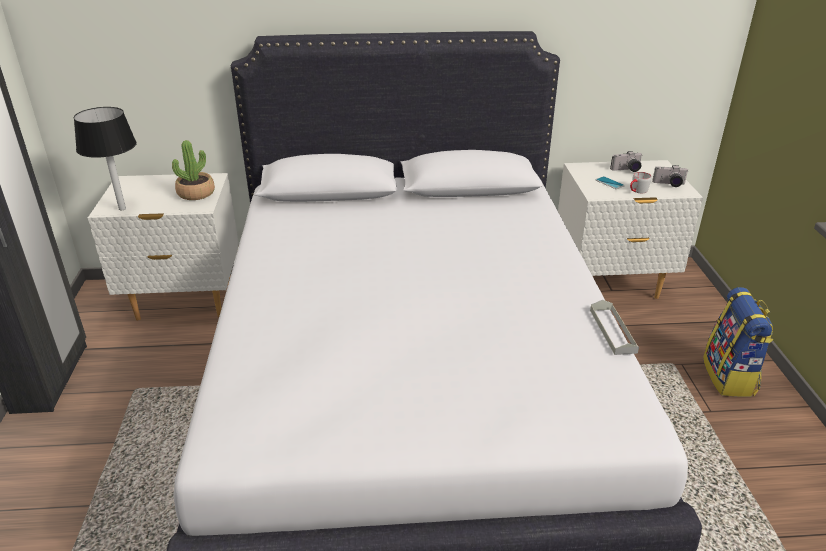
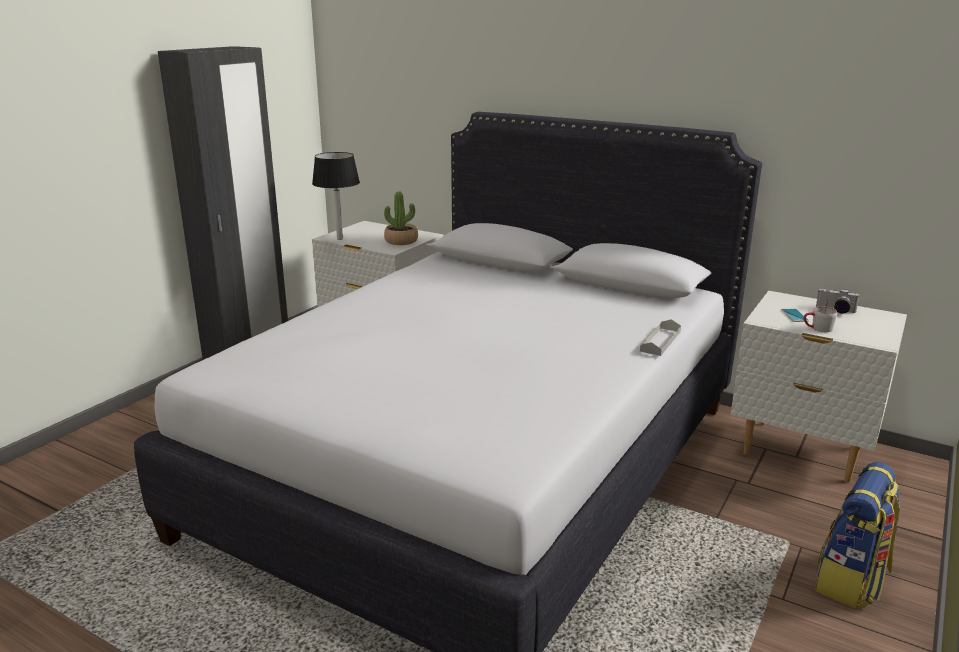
camera: 35 degrees right, 10 degrees down
grey tray [590,300,639,355] -> grey tray moved to [640,319,681,356]
camera [652,165,689,187] -> none

